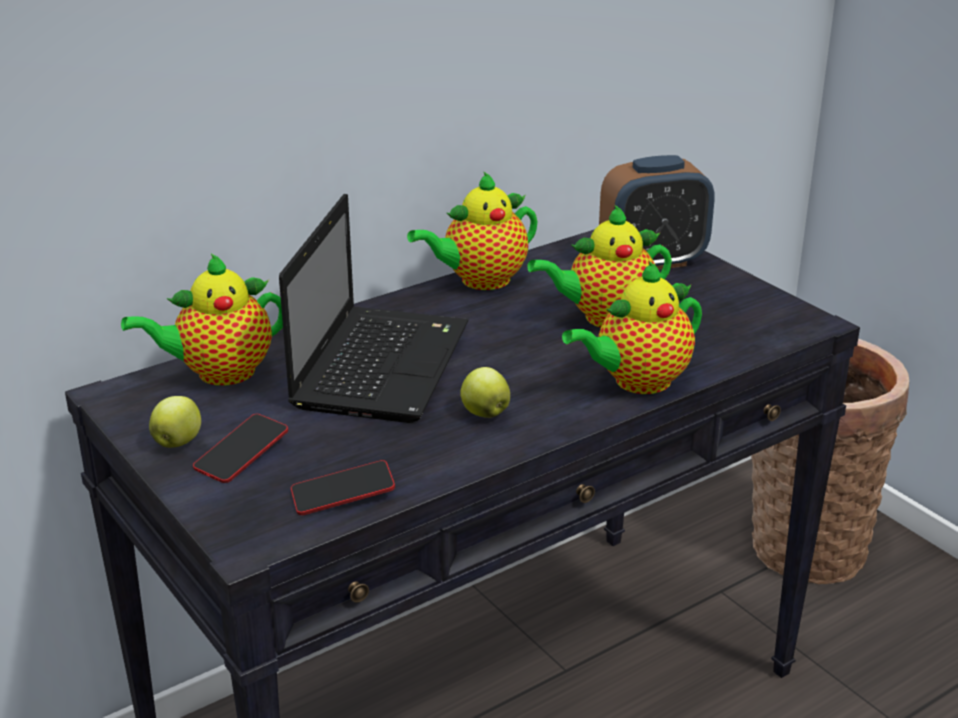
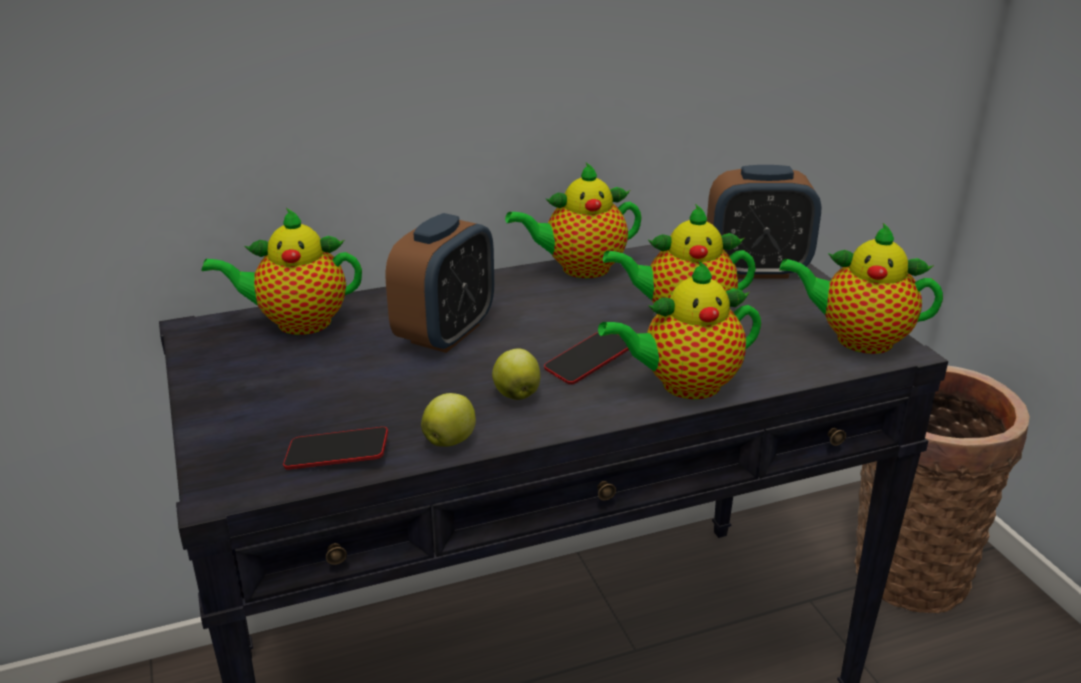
camera: 15 degrees right, 0 degrees up
apple [149,396,201,448] -> apple moved to [421,393,476,447]
phone [193,414,288,483] -> phone moved to [544,332,629,385]
laptop [279,194,469,423] -> alarm clock [385,213,494,353]
none -> teapot [779,223,943,354]

